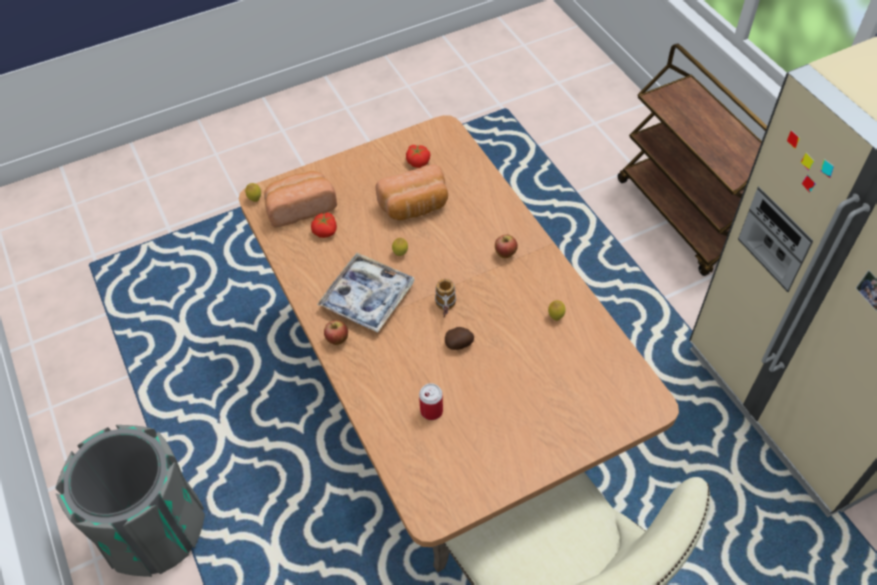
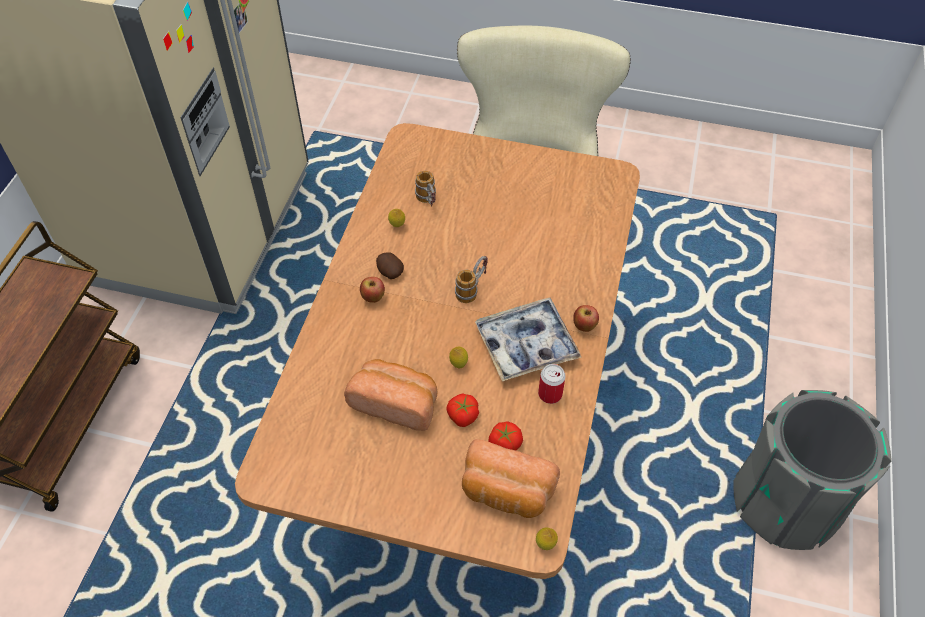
camera: 140 degrees left, 0 degrees up
tomato [406,145,430,168] -> tomato moved to [447,393,479,427]
can [419,383,443,420] -> can moved to [538,364,566,404]
potato [445,327,474,350] -> potato moved to [376,252,404,279]
none -> mug [415,171,436,207]

